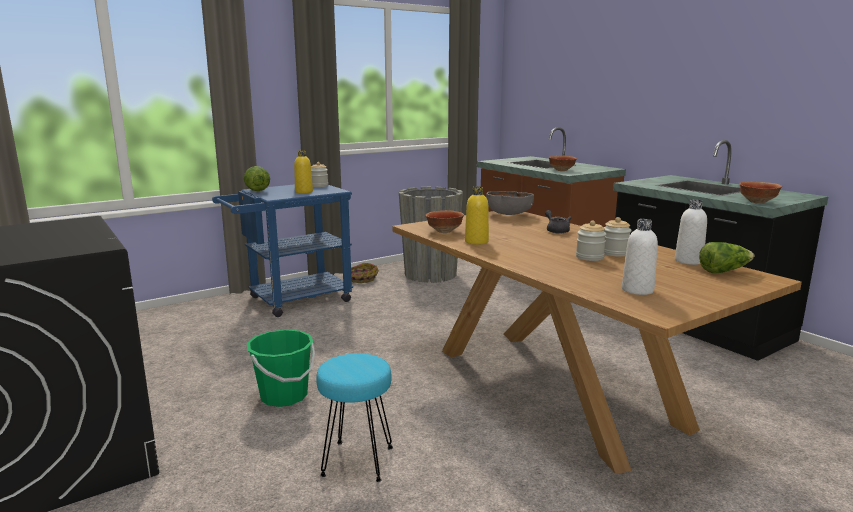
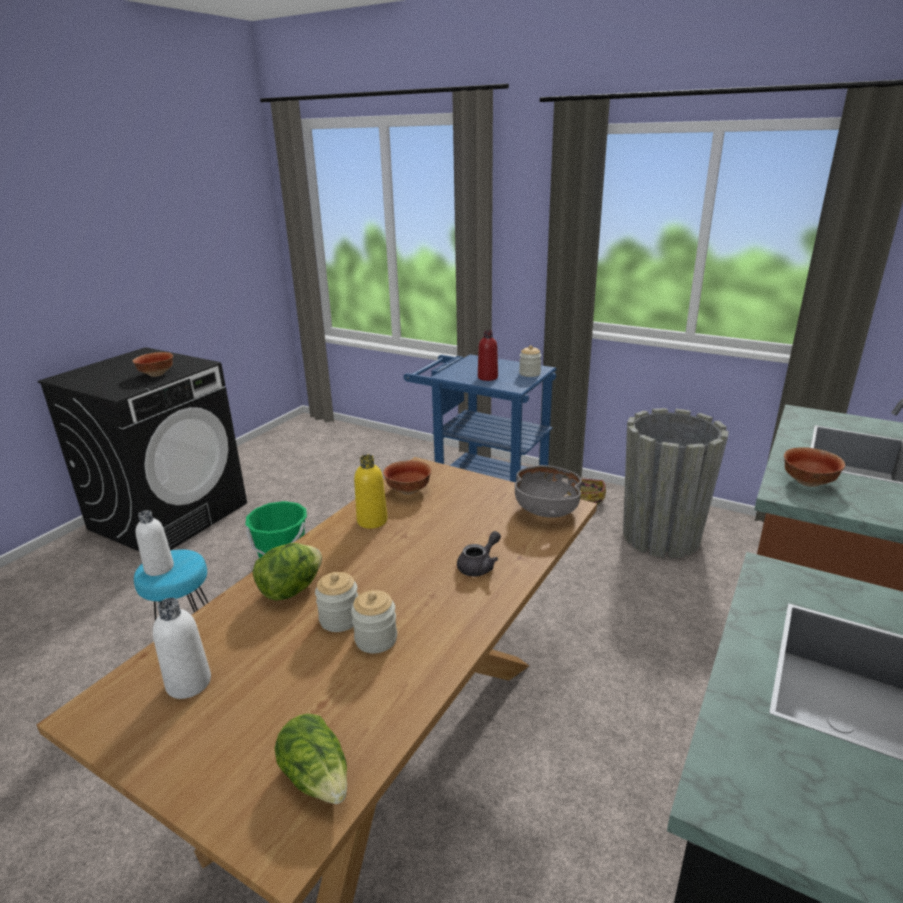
camera: 65 degrees right, 10 degrees up
lettuce [244,166,270,191] -> lettuce moved to [253,543,322,601]
yellow bottle [294,150,313,194] -> red bottle [478,330,498,381]
white bottle [675,199,707,265] -> white bottle moved to [135,510,174,576]
bowl [739,182,782,204] -> bowl moved to [132,352,173,377]

